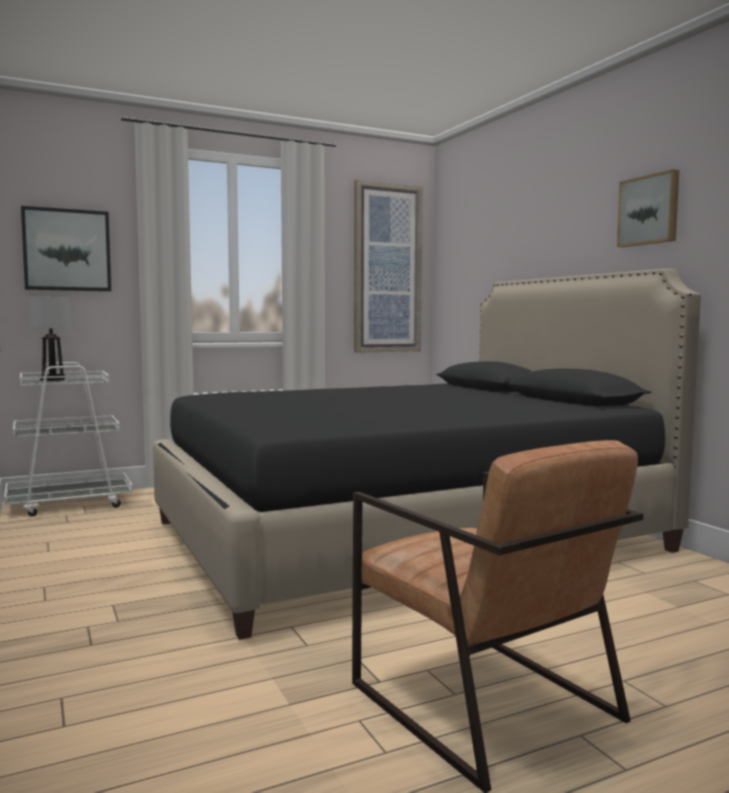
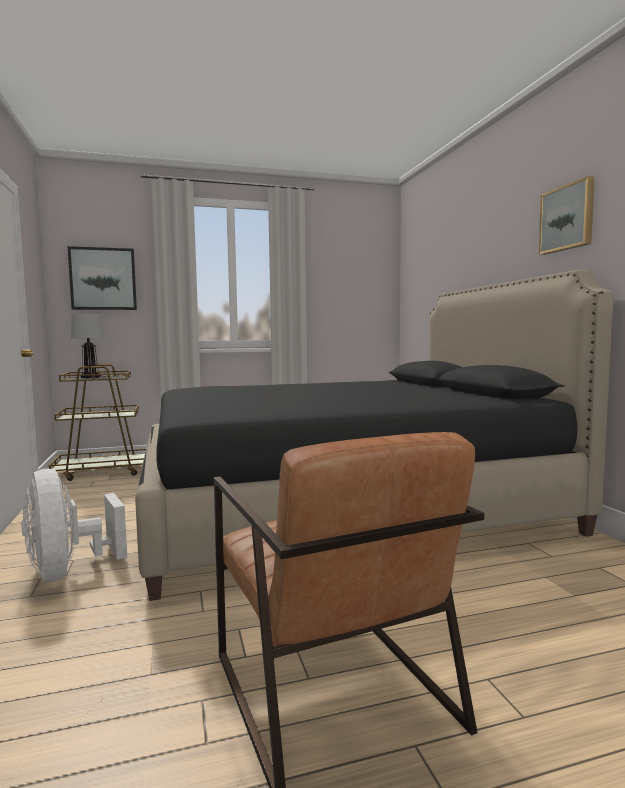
camera: 10 degrees right, 0 degrees up
white cart [4,362,133,517] -> brown cart [49,364,146,481]
picture [354,180,423,353] -> none
none -> white fan [21,469,127,582]

